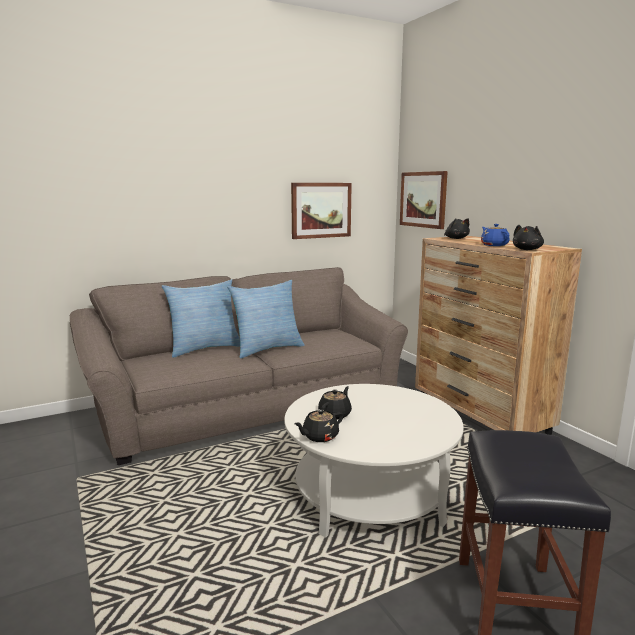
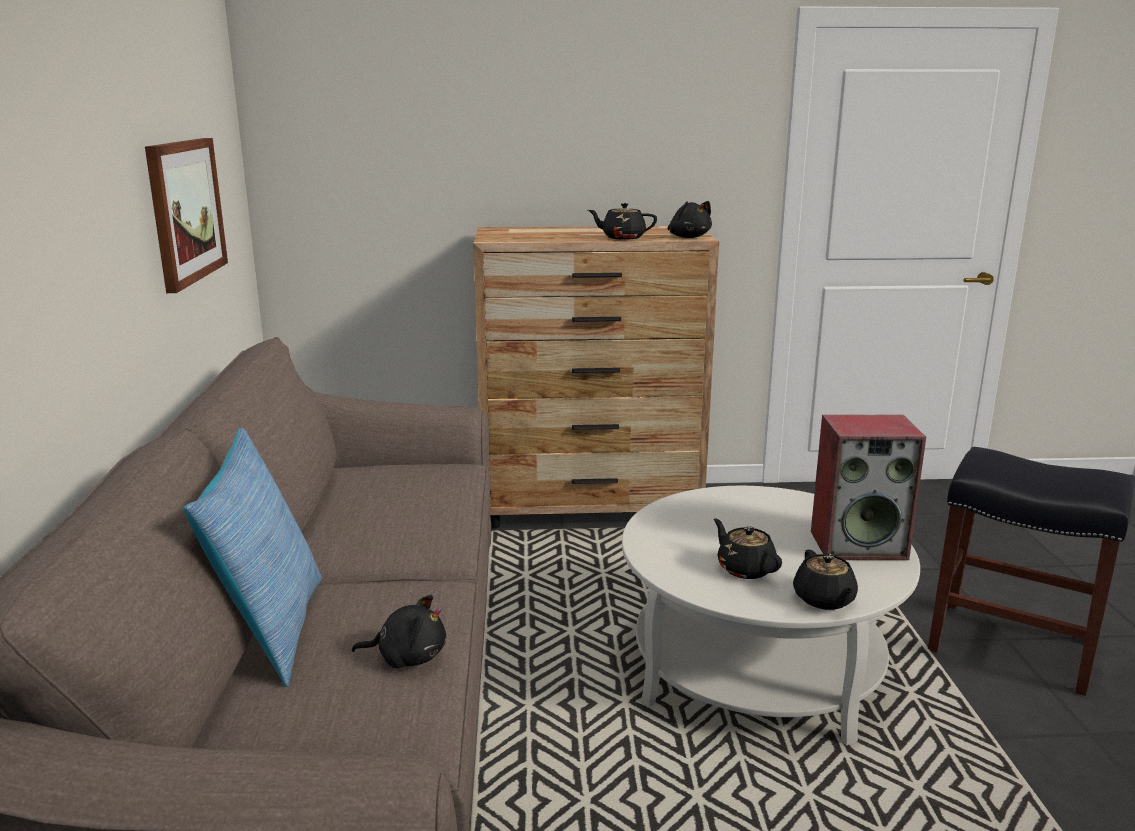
camera: 65 degrees left, 5 degrees up
pillow [227,280,305,359] -> none
picture [400,171,448,229] -> none
black plush toy [444,218,470,239] -> black plush toy moved to [352,595,446,668]
blue teapot [481,224,509,246] -> black teapot [588,203,657,240]
none -> speaker [811,415,926,560]

